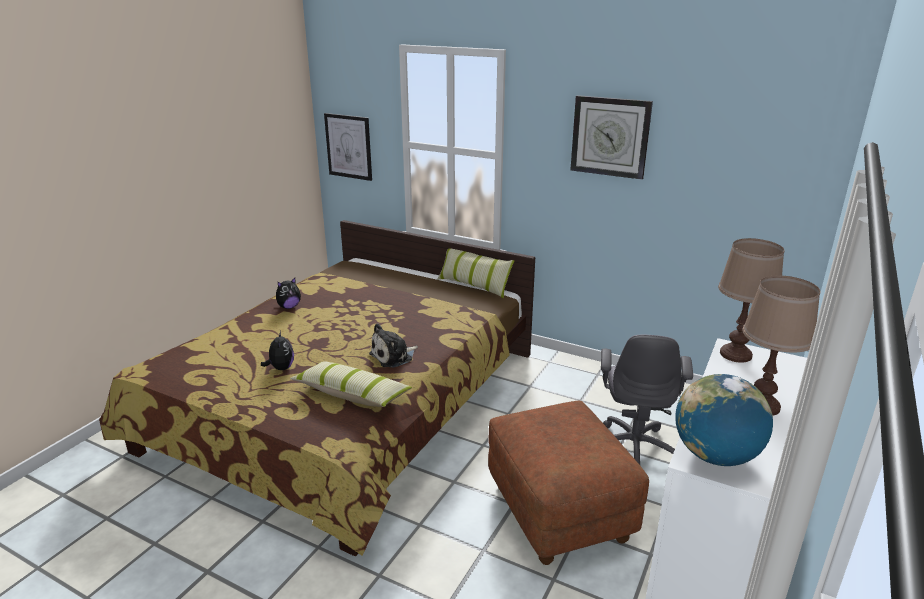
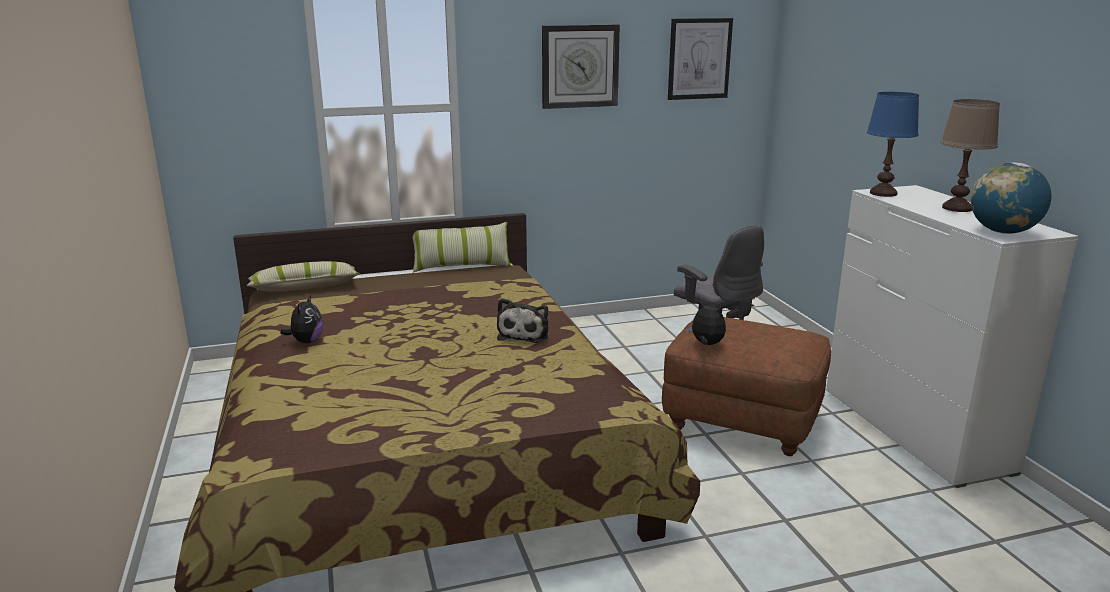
camera: 45 degrees left, 5 degrees down
plush toy [261,331,294,370] -> plush toy moved to [686,300,726,345]
pillow [290,361,412,407] -> pillow moved to [247,261,360,292]
picture [324,113,372,181] -> picture moved to [668,18,733,100]
brown table lamp [718,238,784,363] -> blue table lamp [867,92,919,197]

